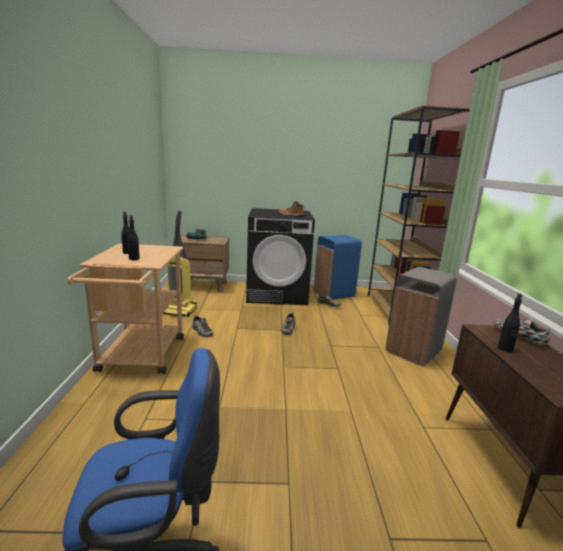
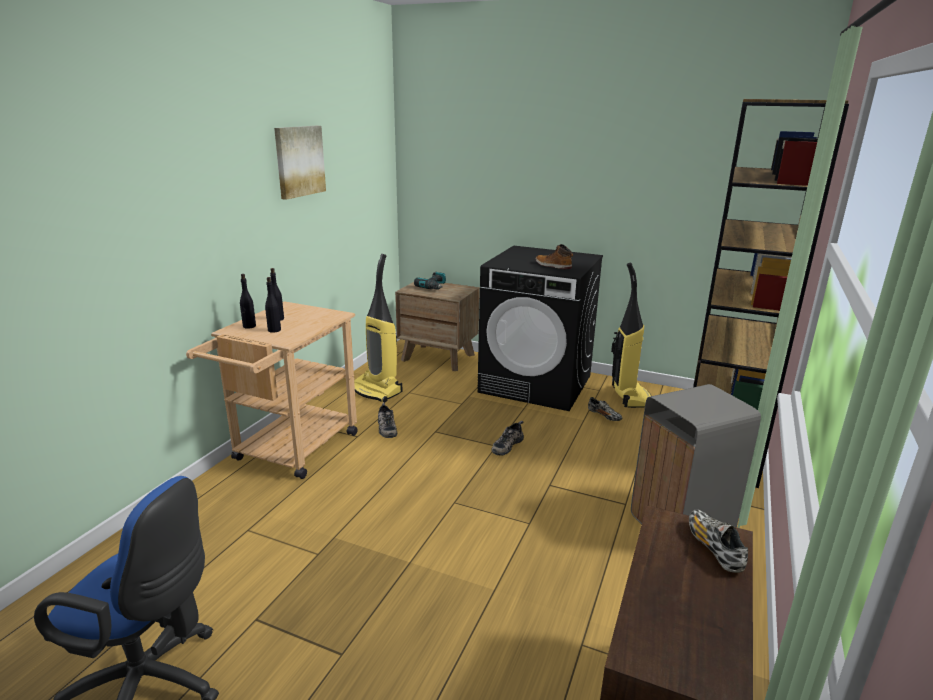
camera: 25 degrees right, 5 degrees up
blue trash can [314,235,362,299] -> vacuum cleaner [611,263,651,408]
black bottle [498,293,522,352] -> black bottle moved to [240,274,256,329]
none -> picture [274,126,326,200]

